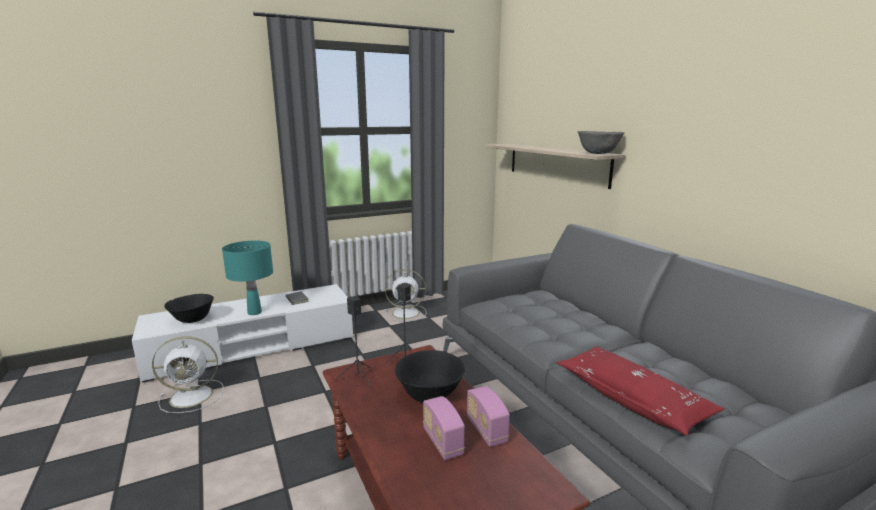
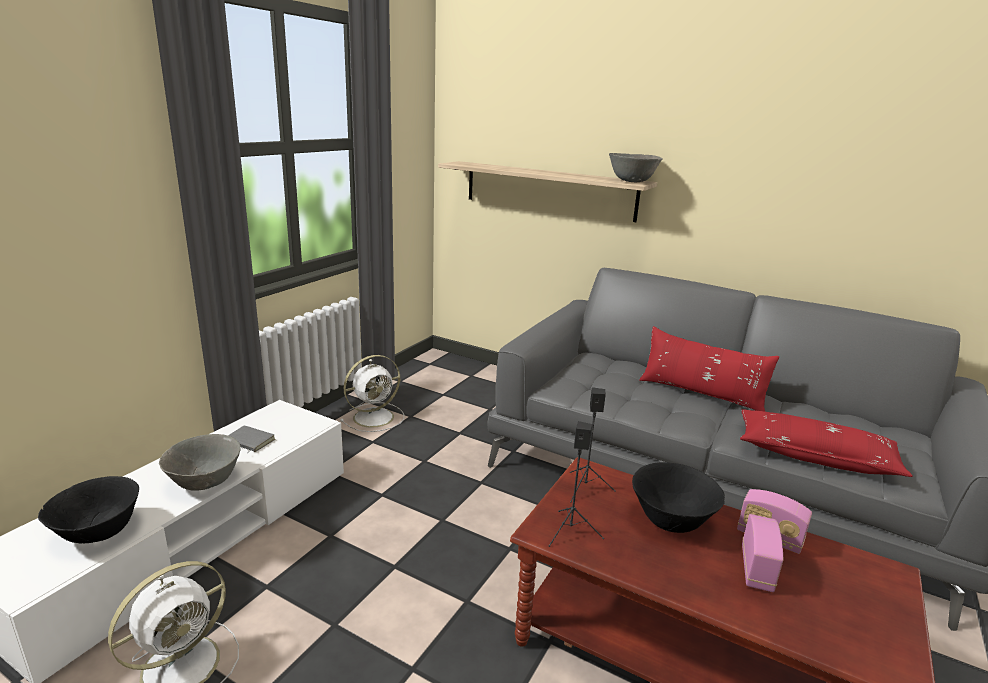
camera: 35 degrees left, 5 degrees up
turquoise table lamp [222,241,273,315] -> grey bowl [159,434,241,491]
radio [423,396,465,460] -> radio turned 105 degrees counterclockwise [742,514,783,592]
none -> red pillow [639,326,779,412]

